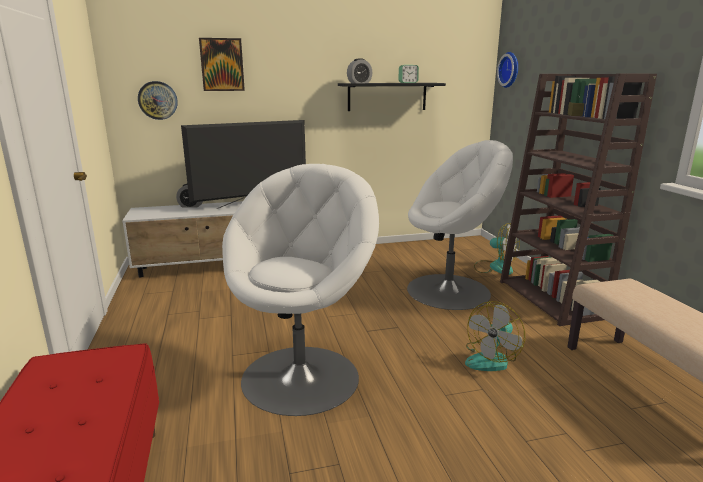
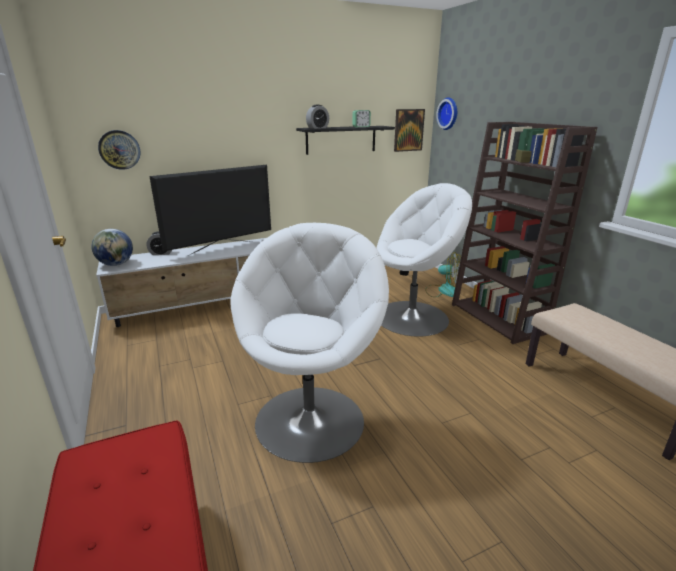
camera: 10 degrees left, 5 degrees up
picture [199,38,245,91] -> picture moved to [394,109,425,152]
fan [465,301,525,371] -> none
none -> globe [91,229,133,266]

